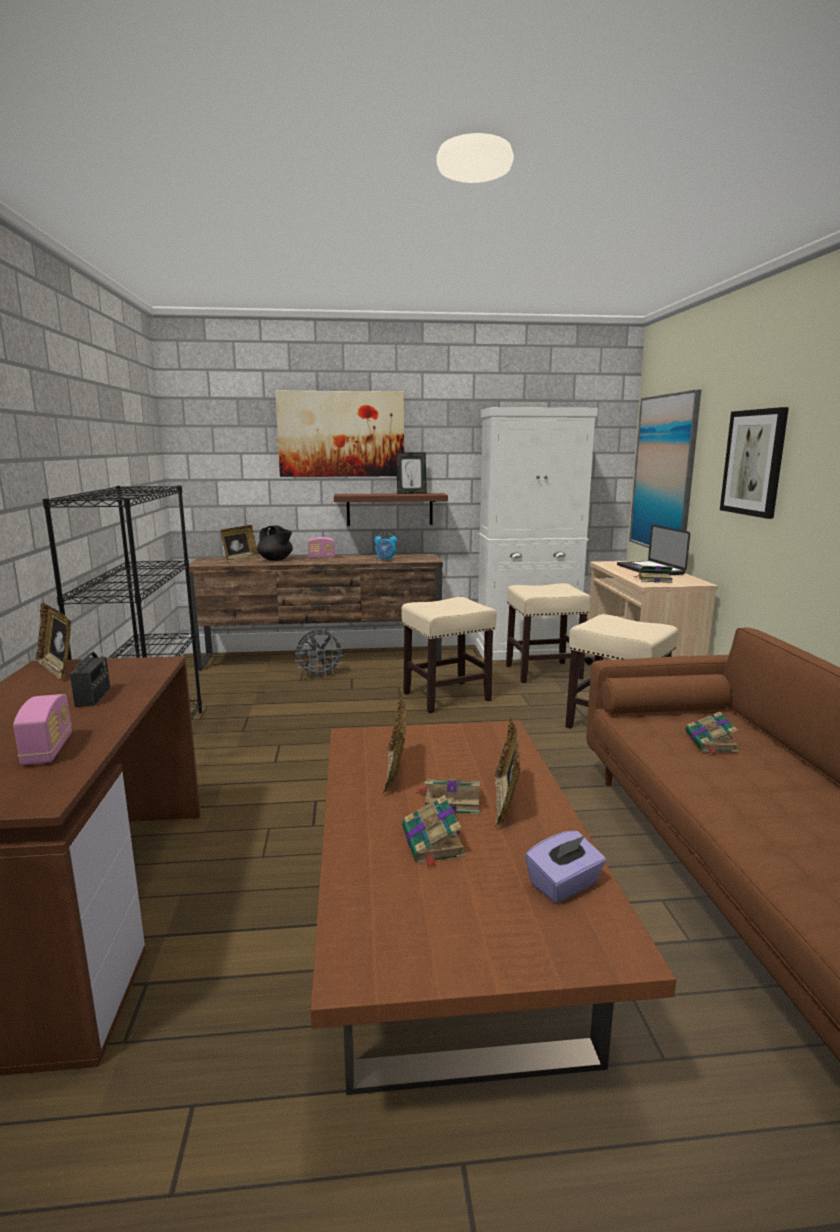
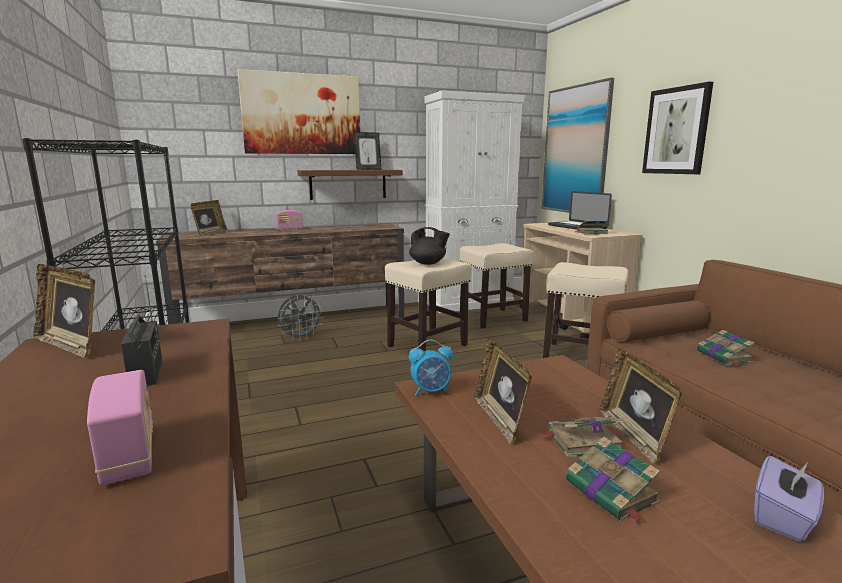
camera: 15 degrees left, 0 degrees up
black teapot [257,526,293,561] -> black teapot moved to [409,227,450,265]
alarm clock [374,532,397,560] -> alarm clock moved to [409,340,453,396]

